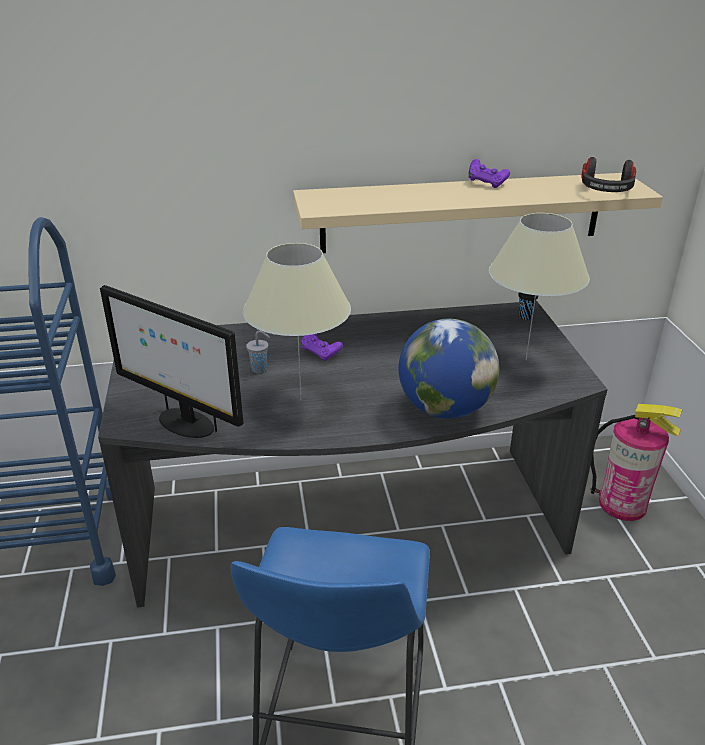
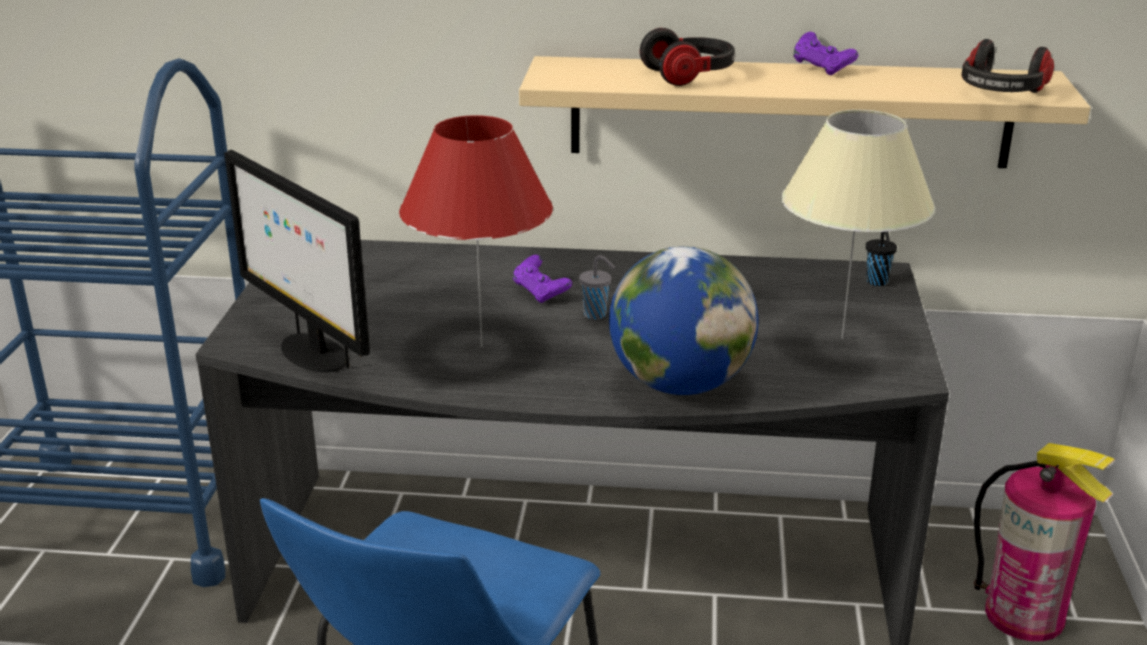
camera: 15 degrees right, 5 degrees down
beige table lamp [243,243,351,401] -> red table lamp [399,115,553,347]
grey cup [246,331,270,373] -> grey cup moved to [579,255,615,319]
none -> headphones [640,28,735,86]

